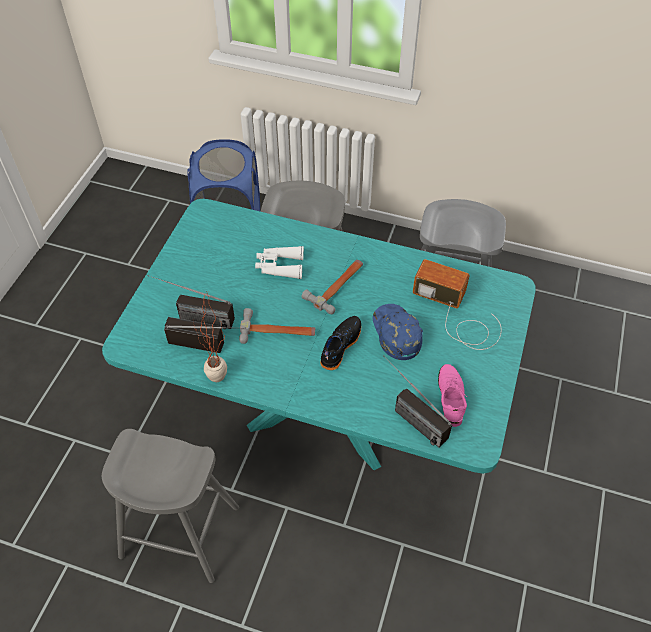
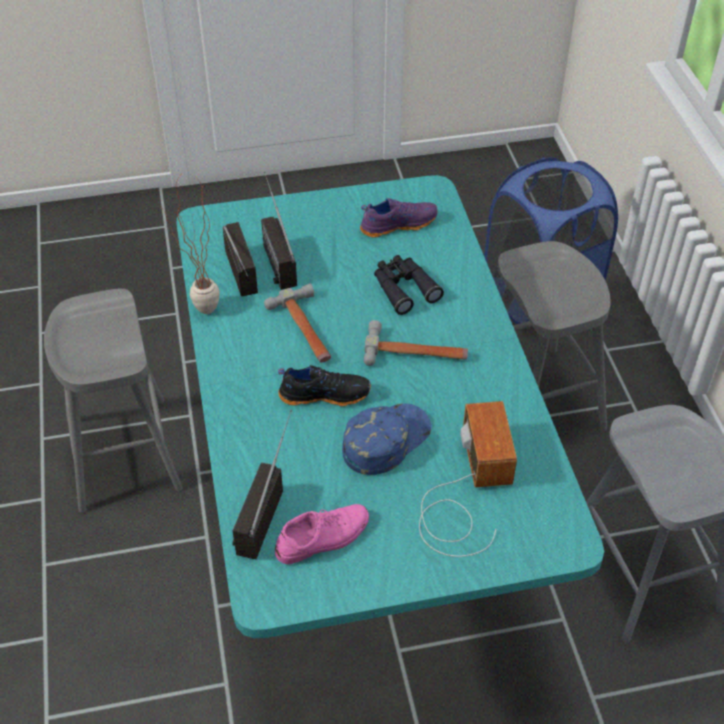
camera: 60 degrees right, 5 degrees down
white binoculars [255,246,304,279] -> black binoculars [374,255,444,315]
none -> purple shoe [360,198,438,237]

